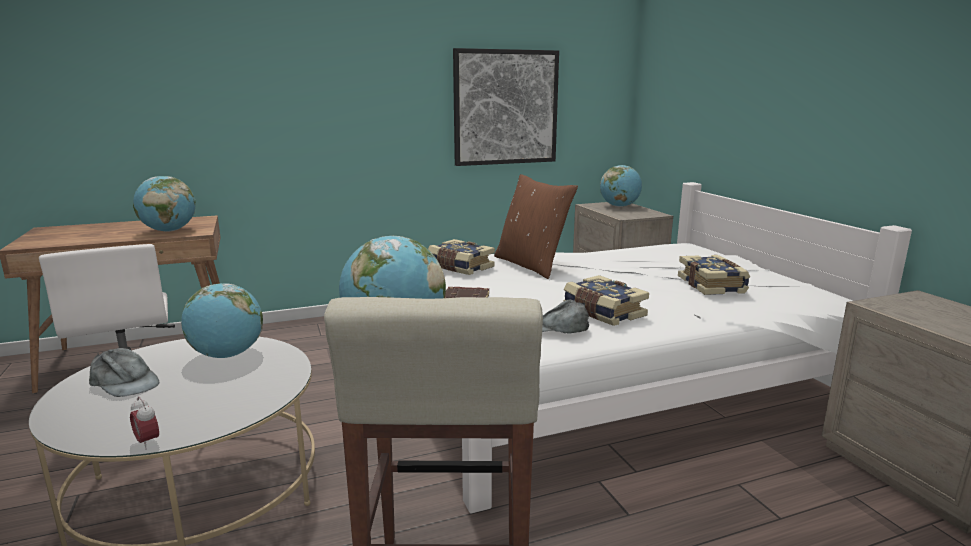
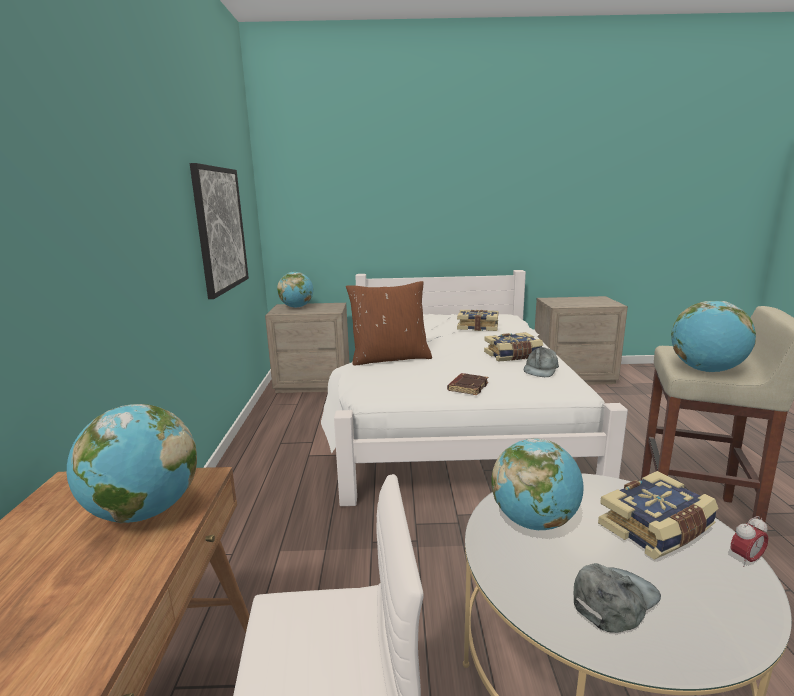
camera: 70 degrees left, 0 degrees up
book [428,239,495,275] -> book moved to [598,471,718,560]

